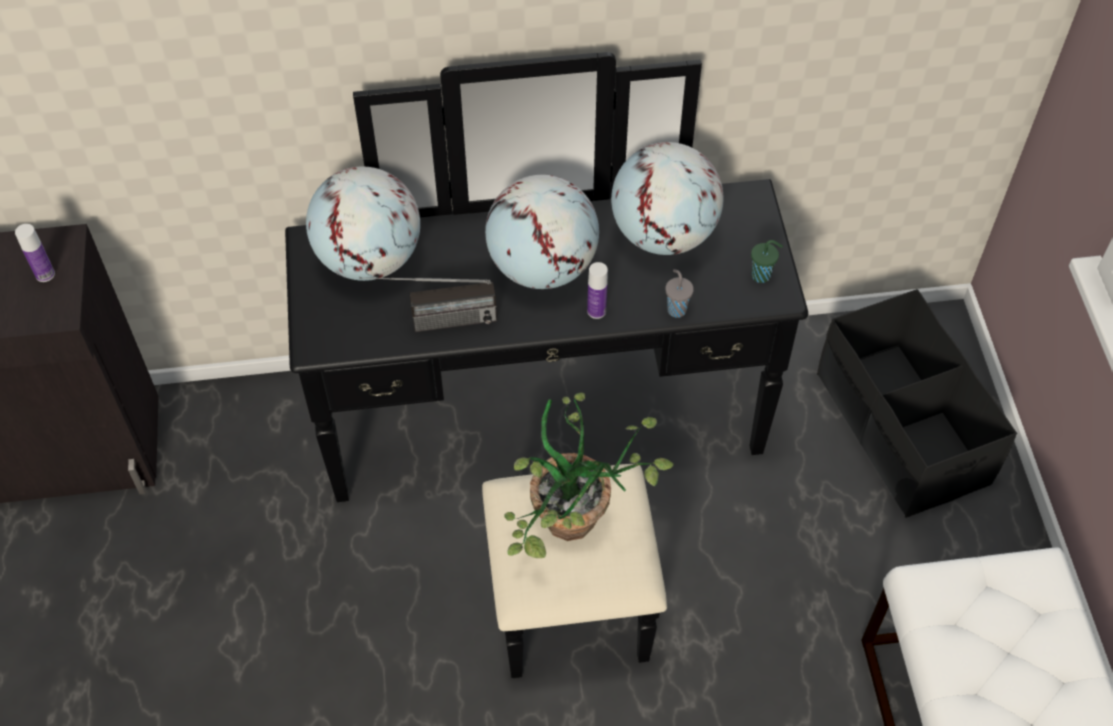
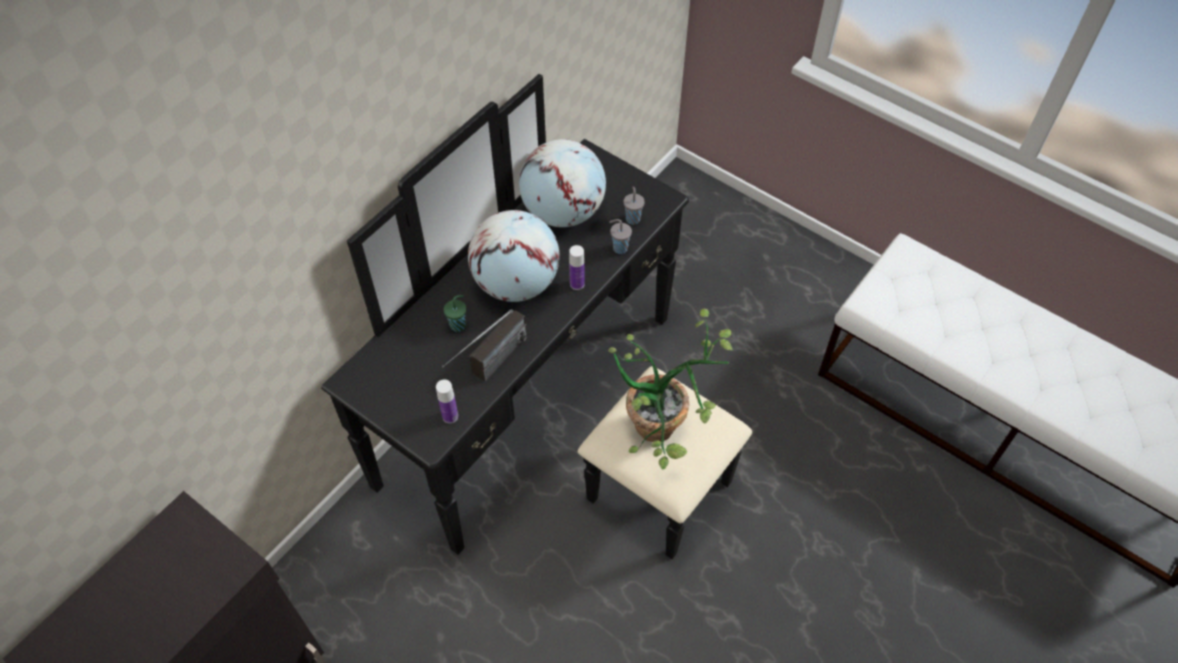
camera: 45 degrees left, 0 degrees up
bottle [15,224,55,282] -> bottle moved to [436,380,458,423]
globe [306,167,420,281] -> none
green cup [751,240,783,283] -> green cup moved to [444,295,466,332]
black storage box [817,289,1017,518] -> none
none -> grey cup [623,187,645,225]

